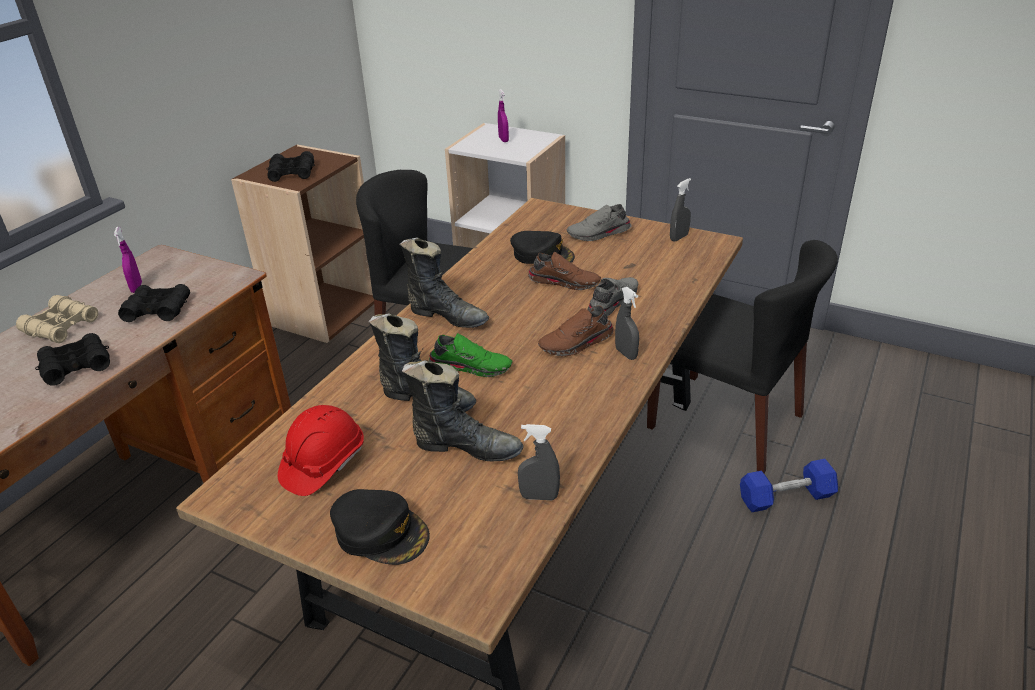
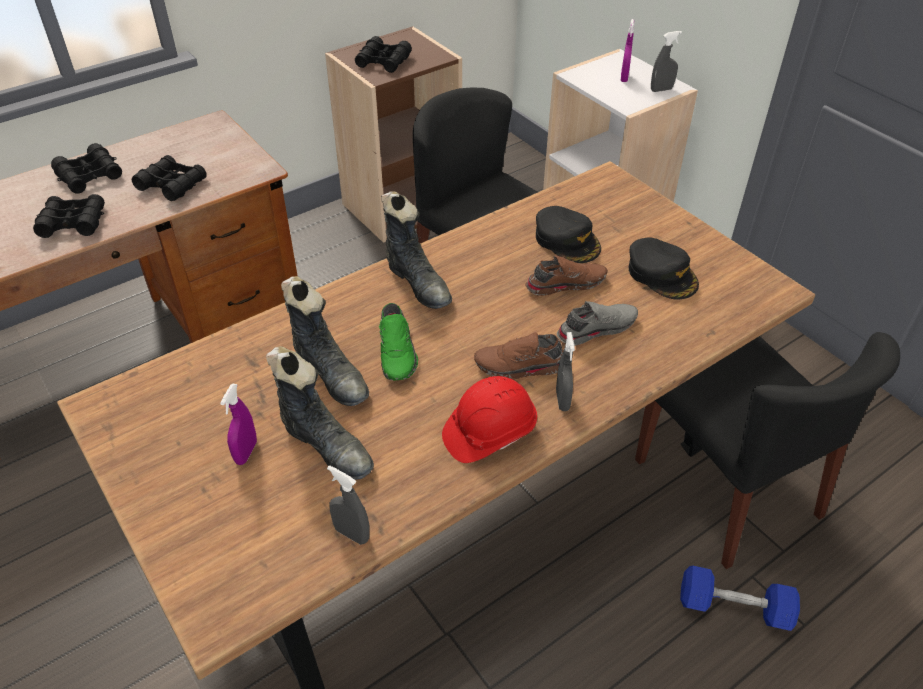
camera: 25 degrees right, 10 degrees up
beige binoculars [16,295,98,343] -> black binoculars [51,143,122,194]
purple spray bottle [114,227,142,293] -> purple spray bottle moved to [220,384,257,465]
red hard hat [278,405,364,496] -> red hard hat moved to [442,376,537,463]
black cap [330,489,430,565] -> black cap moved to [629,237,699,299]
green shoe [429,333,512,377] -> green shoe turned 45 degrees clockwise [379,303,418,380]
brown shoe [528,252,601,290] -> brown shoe turned 60 degrees counterclockwise [525,255,608,296]
grey shoe [566,204,632,241] -> none
grey spray bottle [670,178,691,241] -> grey spray bottle moved to [651,31,682,92]

